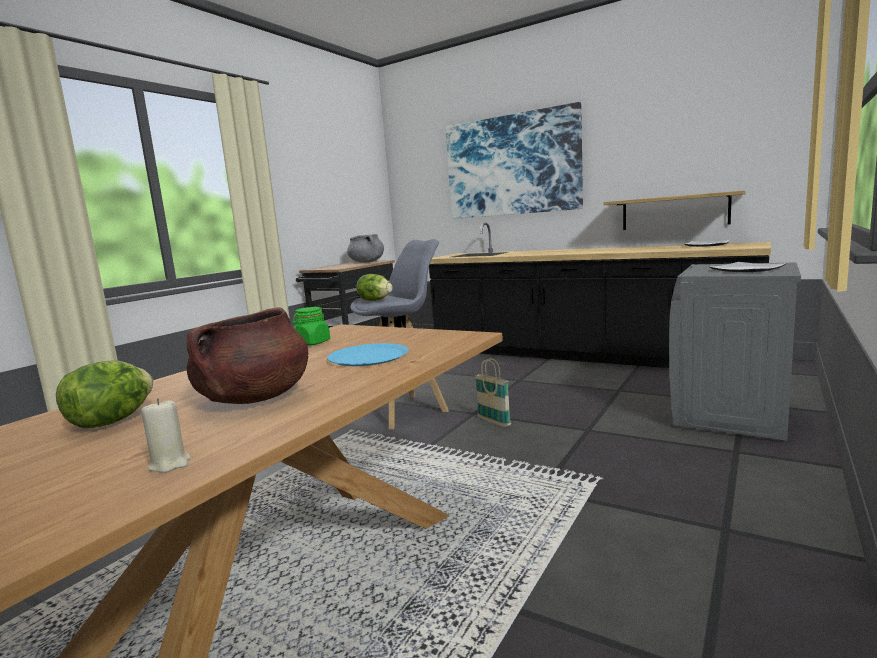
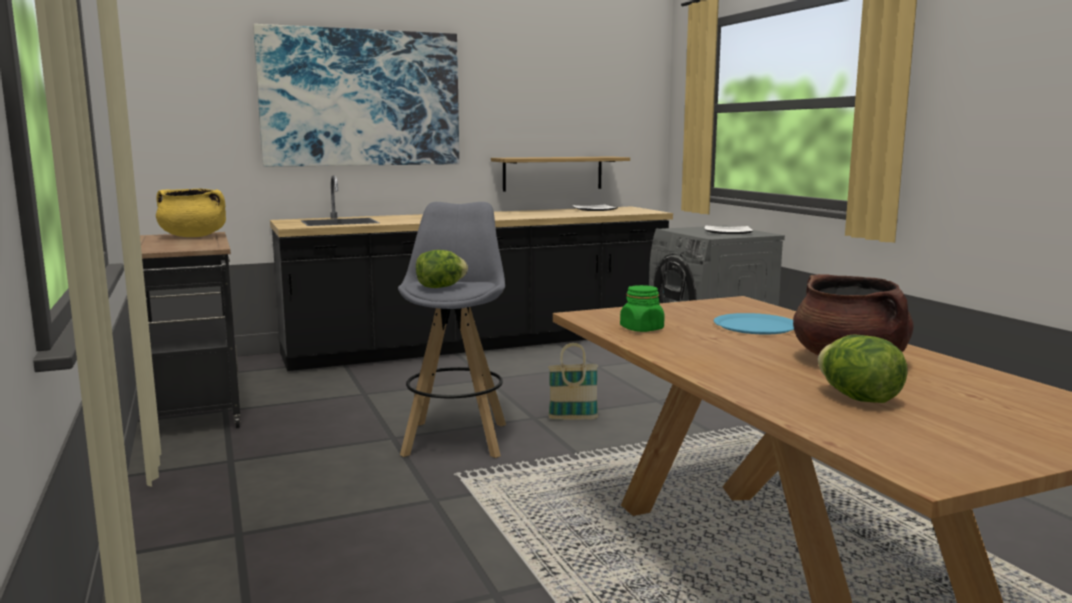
camera: 55 degrees left, 0 degrees up
beige candle [141,399,191,473] -> none
grey cooking pot [347,234,384,263] -> yellow cooking pot [156,189,226,237]

